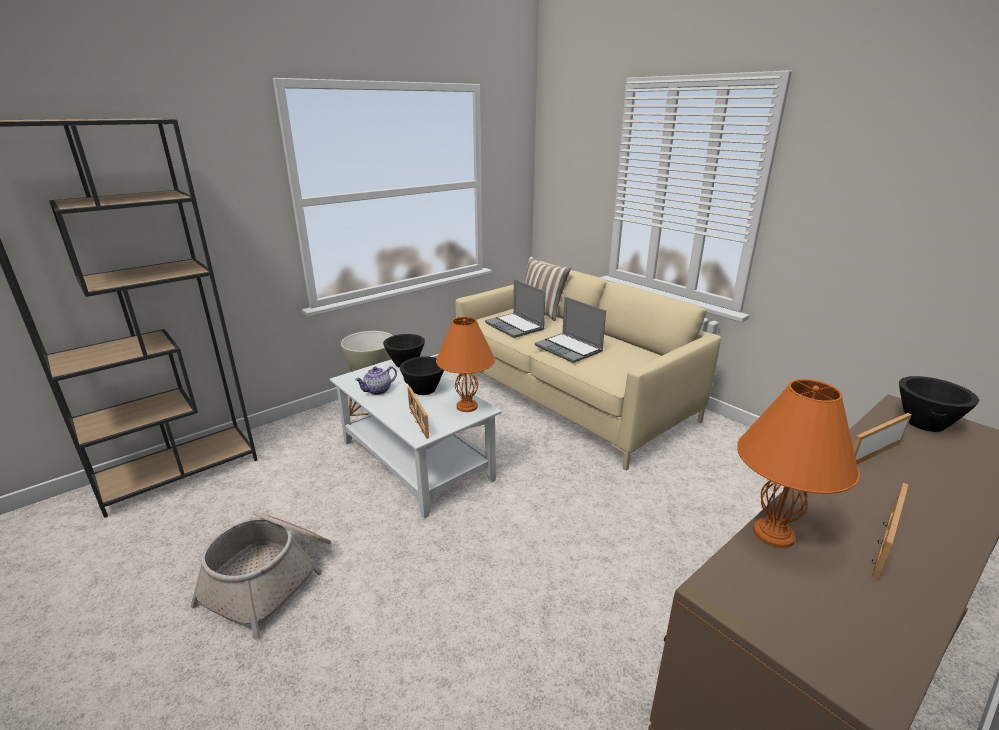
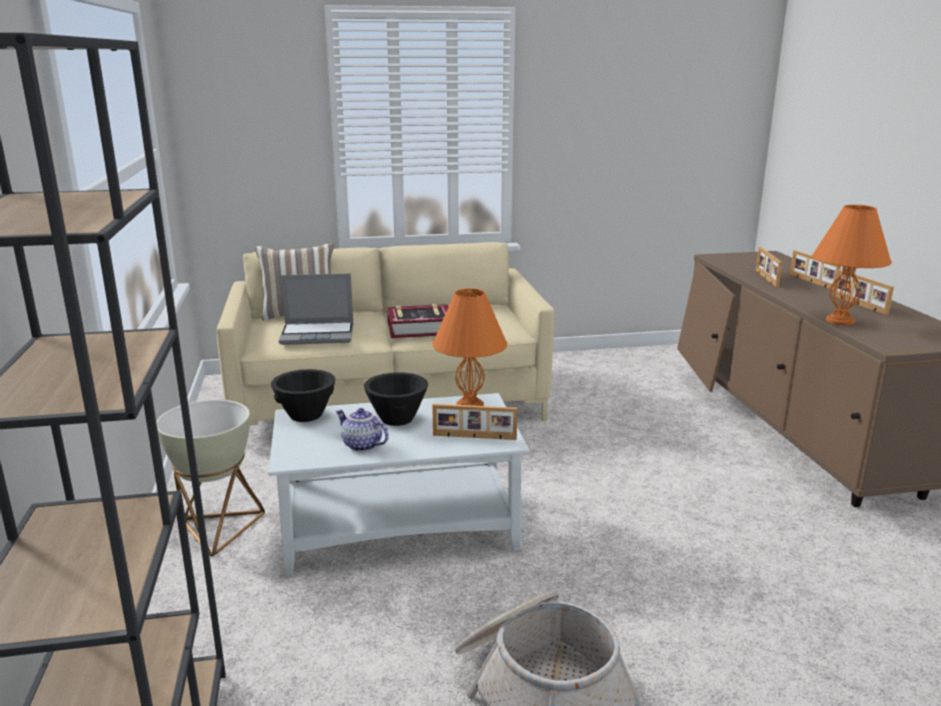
camera: 60 degrees left, 5 degrees down
teapot [355,366,397,395] -> teapot turned 135 degrees clockwise [336,408,389,452]
laptop [535,297,606,363] -> book [387,304,448,338]
black bowl [899,376,980,432] -> none
none -> picture frame [790,250,841,290]

